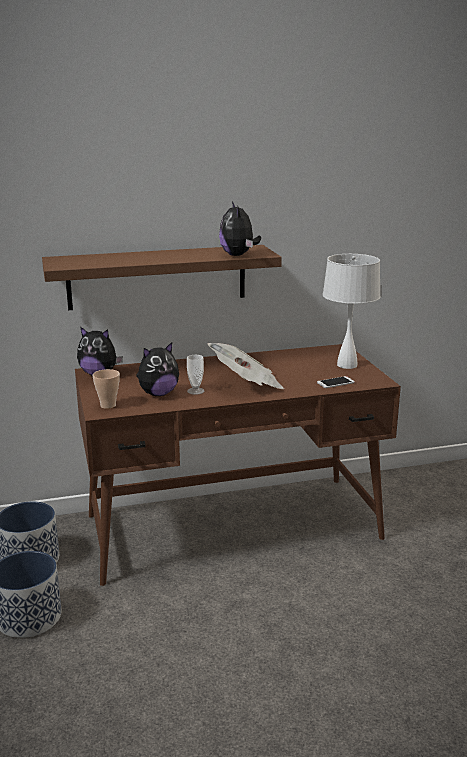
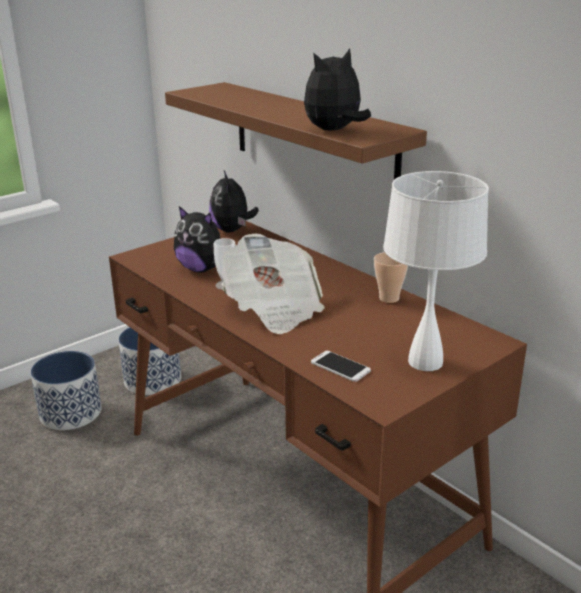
camera: 65 degrees right, 5 degrees up
cup [93,369,120,409] -> cup moved to [374,252,408,303]

